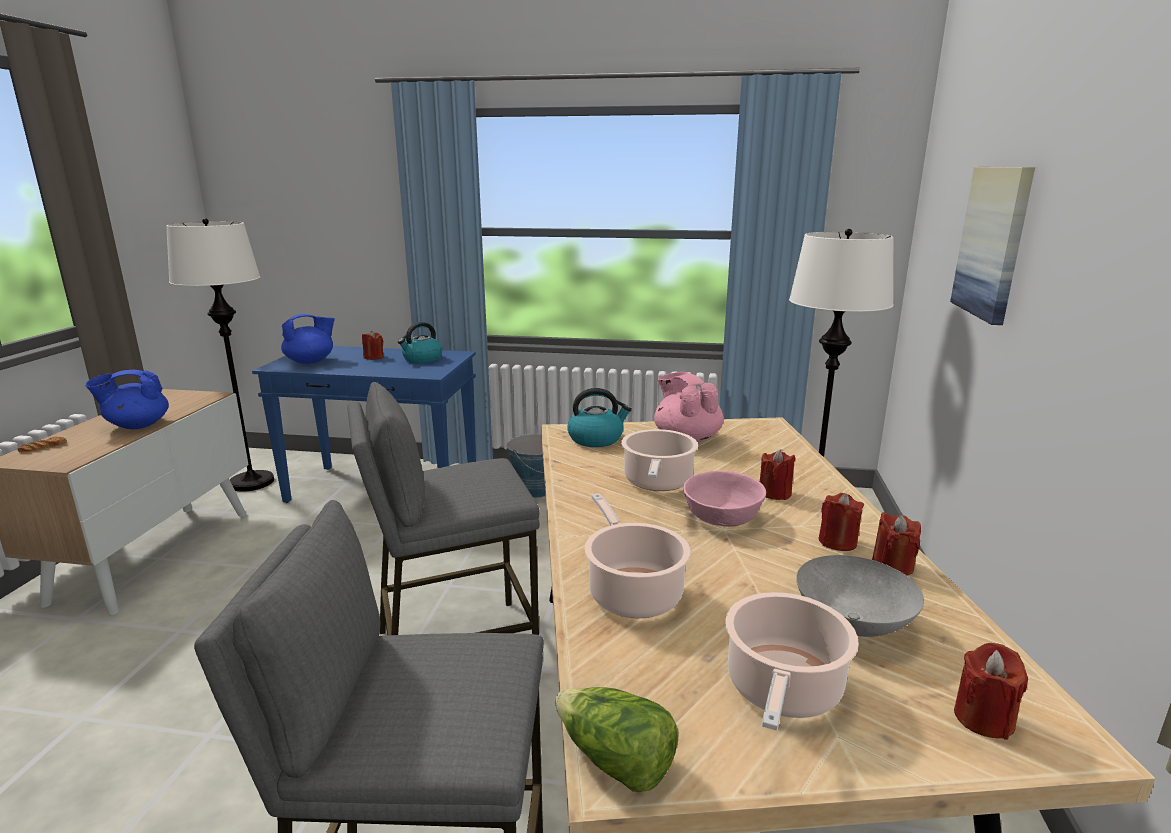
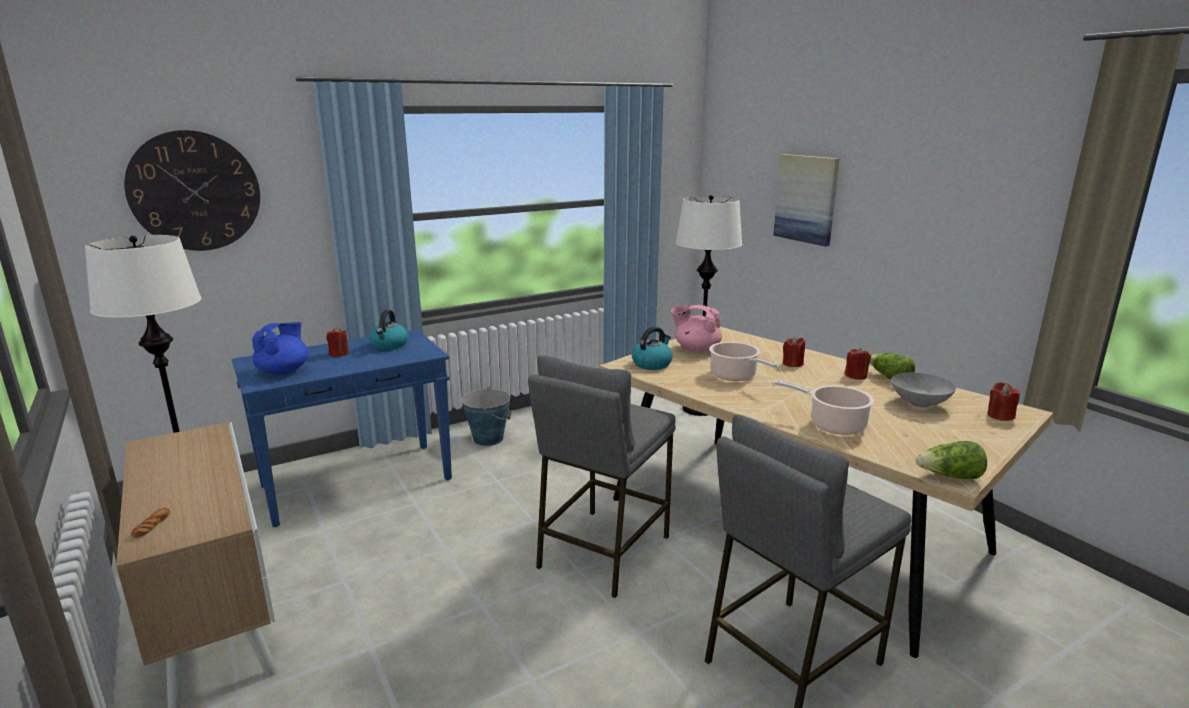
camera: 40 degrees left, 0 degrees up
blue teapot [85,370,169,429] -> none
pink bowl [683,471,766,527] -> none
cooking pot [725,592,859,731] -> none
red candle [872,512,921,576] -> lettuce [870,353,915,380]
none -> wall clock [124,130,260,251]

